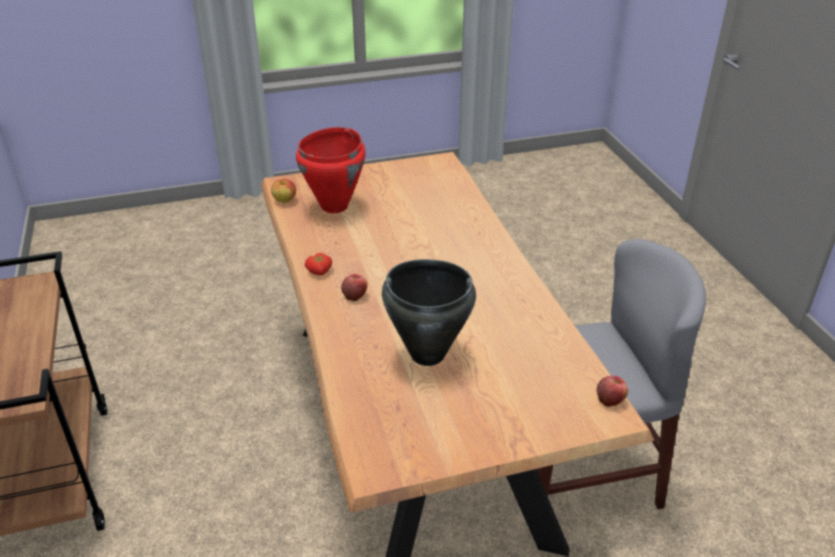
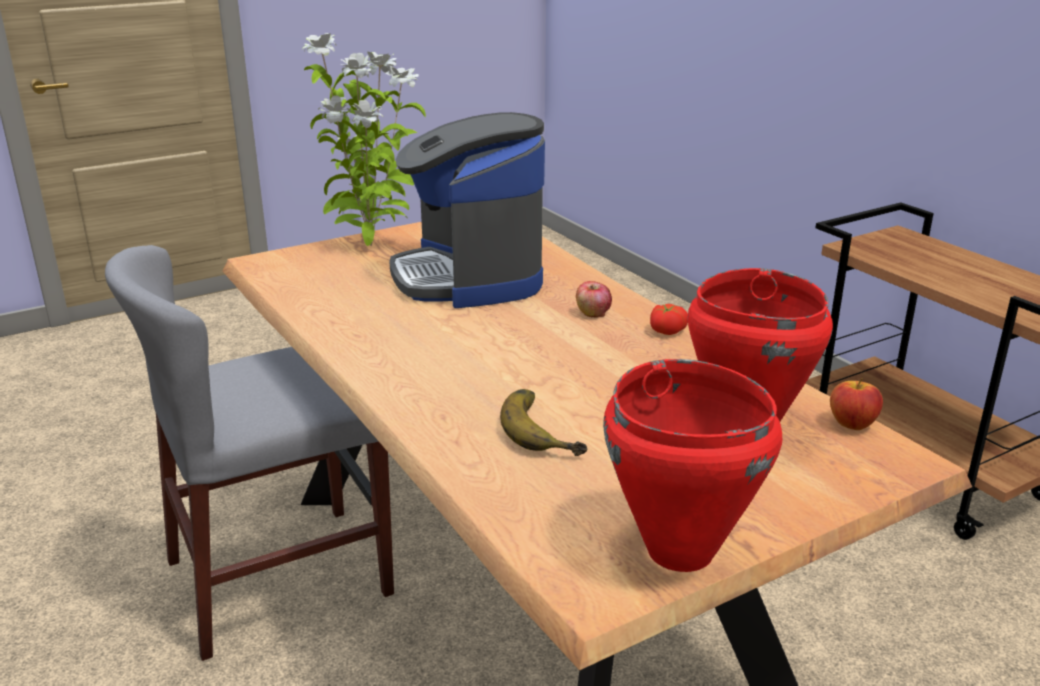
camera: 165 degrees right, 10 degrees down
black cooking pot [382,259,476,366] -> coffee machine [389,112,545,308]
apple [597,376,628,407] -> none
none -> potted plant [302,33,426,246]
none -> banana [500,389,587,456]
none -> red cooking pot [603,359,782,572]

